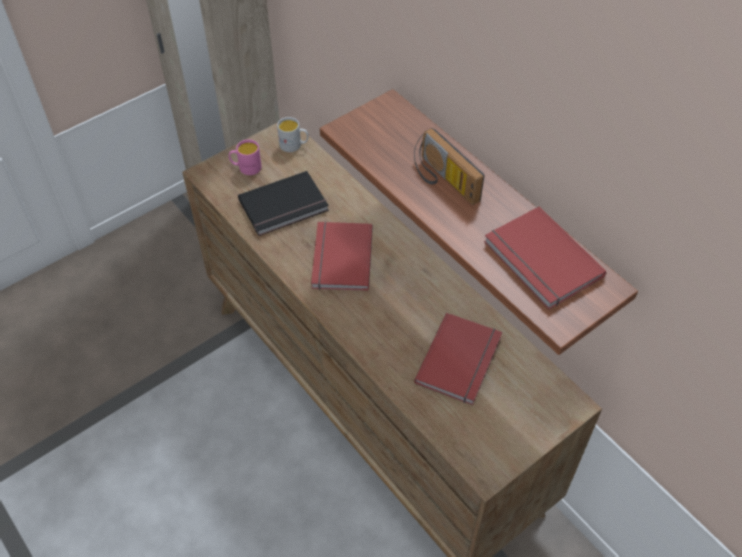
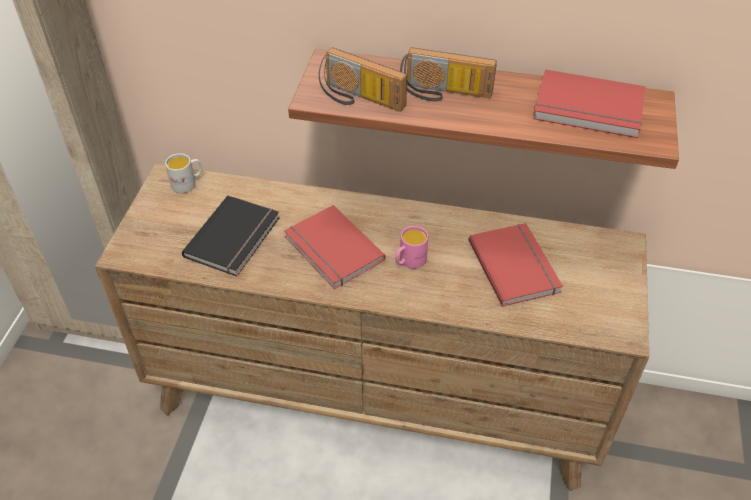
camera: 40 degrees left, 5 degrees down
pink mug [229,140,262,175] -> pink mug moved to [395,226,428,269]
none -> radio [319,47,407,112]

